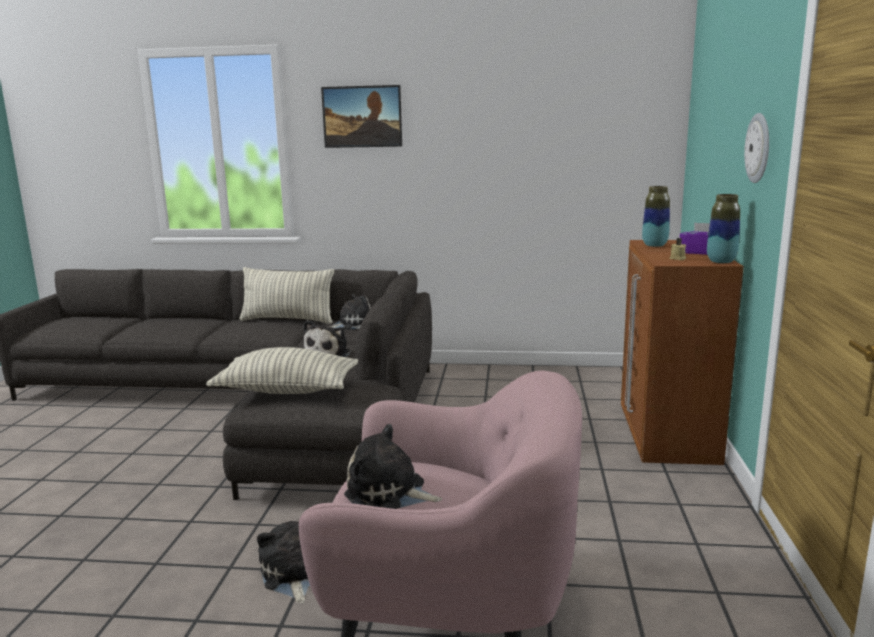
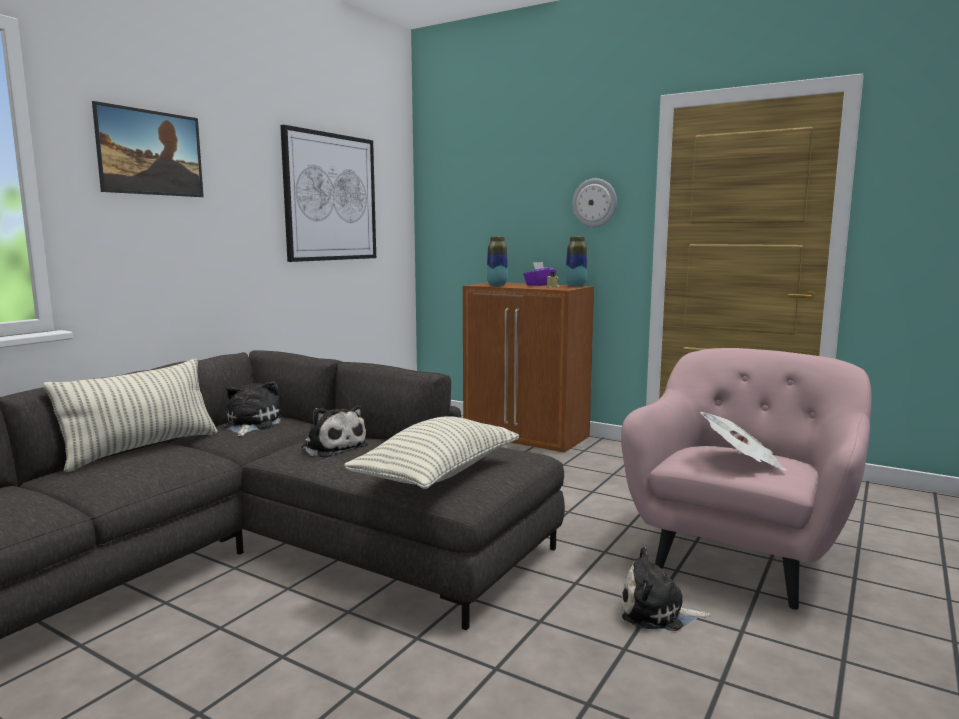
camera: 65 degrees left, 5 degrees down
plush toy [344,424,442,509] -> newspaper [700,412,787,471]
none -> picture [280,125,376,262]

